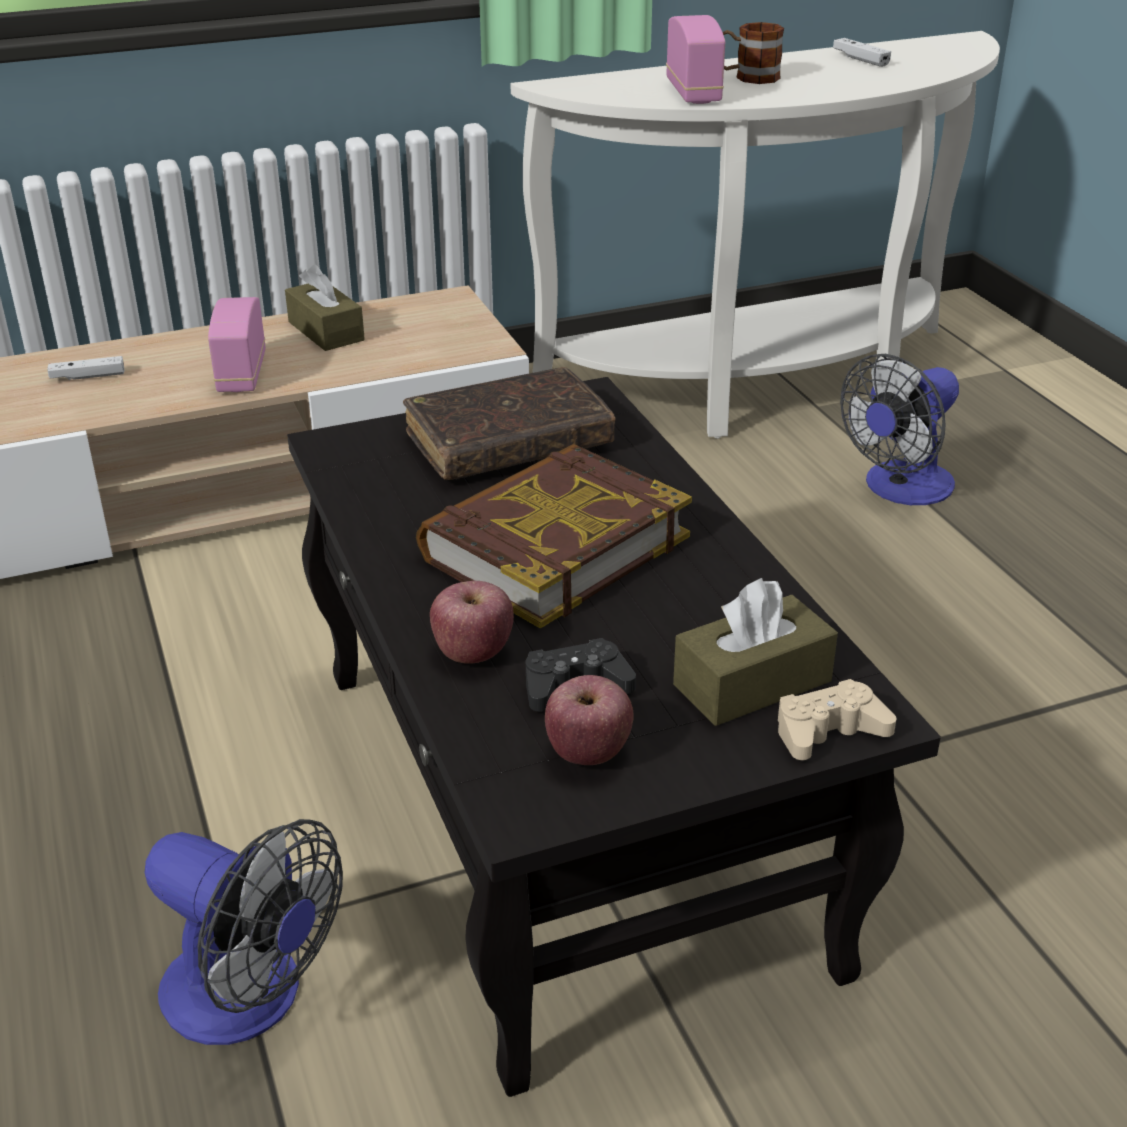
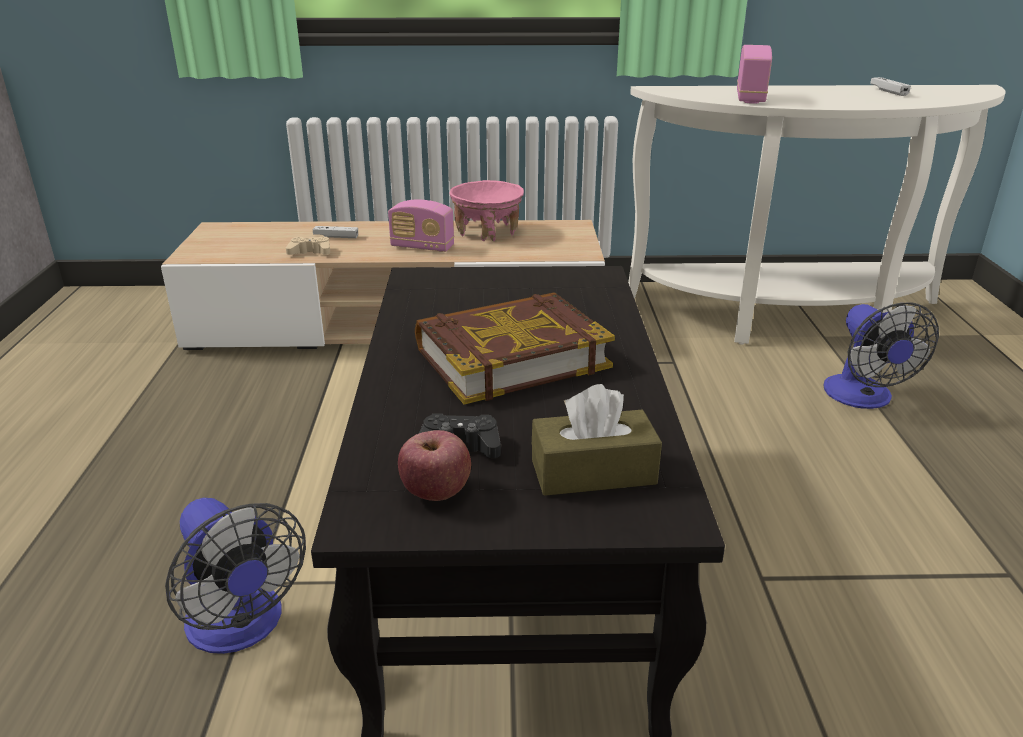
camera: 20 degrees right, 5 degrees down
radio [208,297,266,392] -> radio turned 90 degrees counterclockwise [388,199,454,252]
brown tissue box [285,265,365,351] -> pink bowl [449,180,524,241]
brown book [403,367,615,480] -> none
apple [430,581,514,664] -> none
mug [723,22,784,84] -> none
beige game controller [778,679,897,760] -> beige game controller moved to [286,237,330,255]
fan [840,354,959,505] -> fan turned 75 degrees counterclockwise [824,302,939,409]

